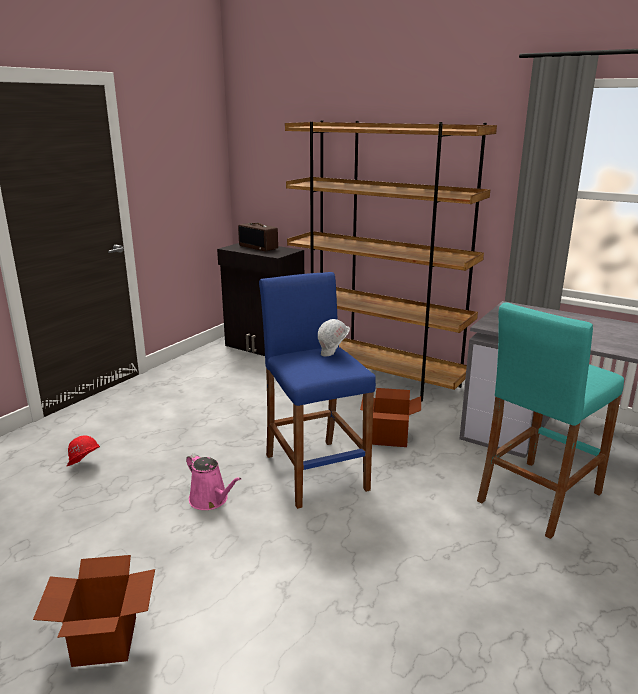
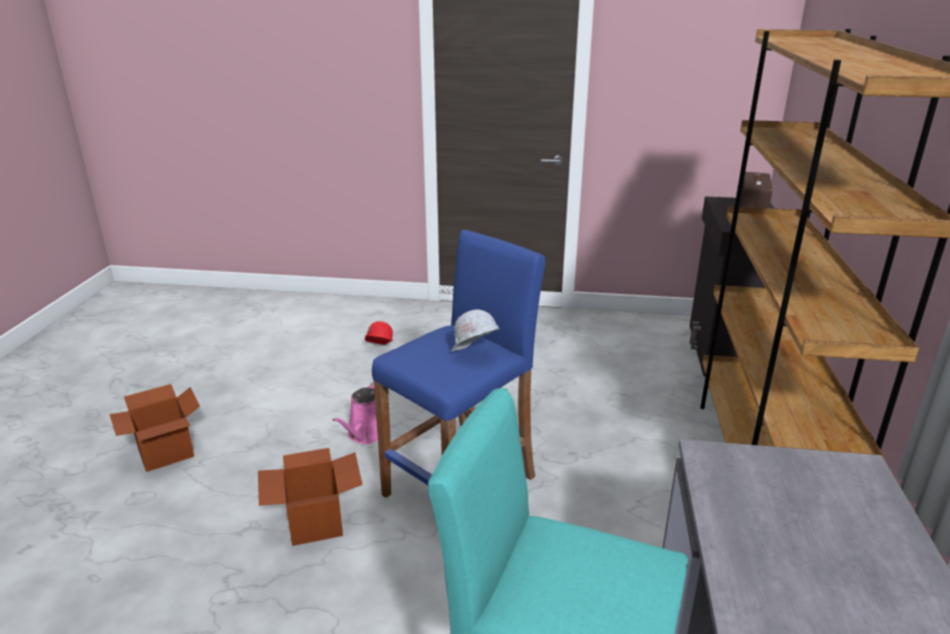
camera: 65 degrees right, 5 degrees up
cardboard box [360,388,421,447] -> cardboard box moved to [258,448,363,546]

